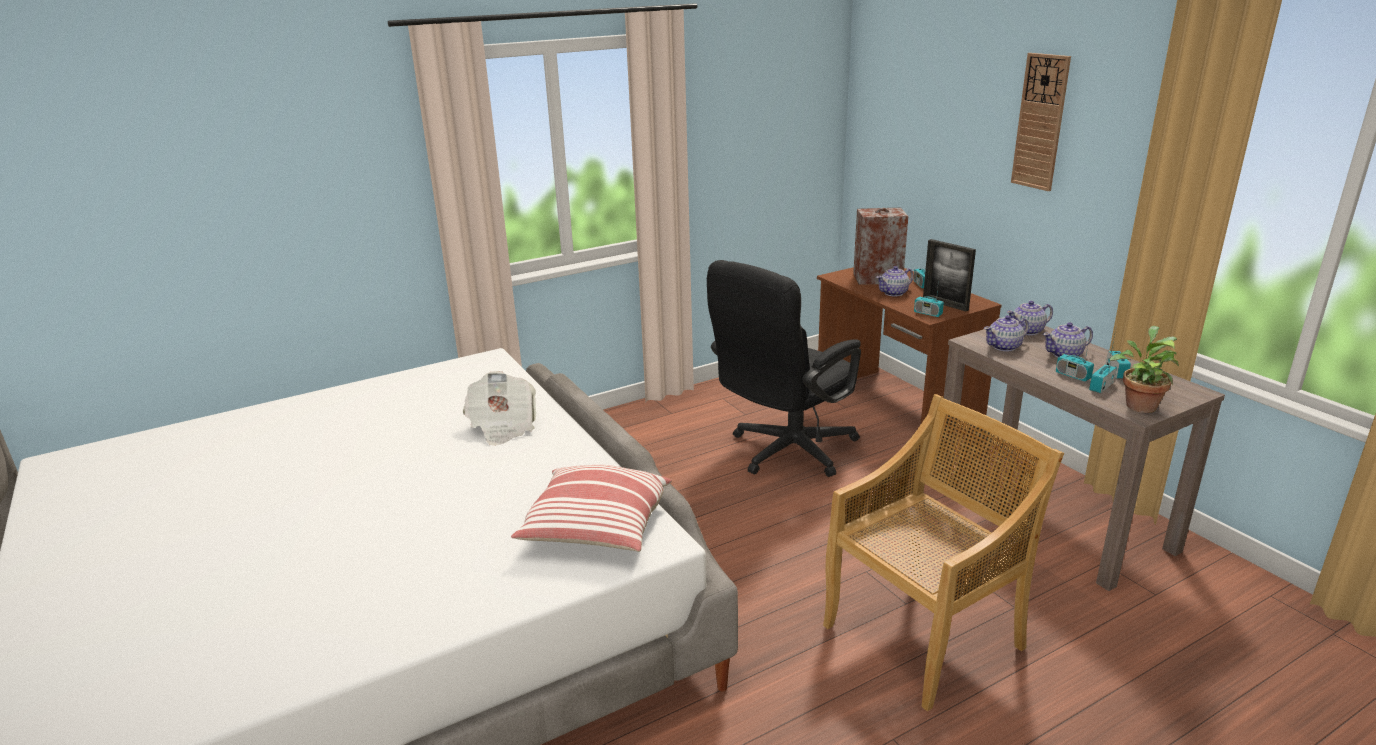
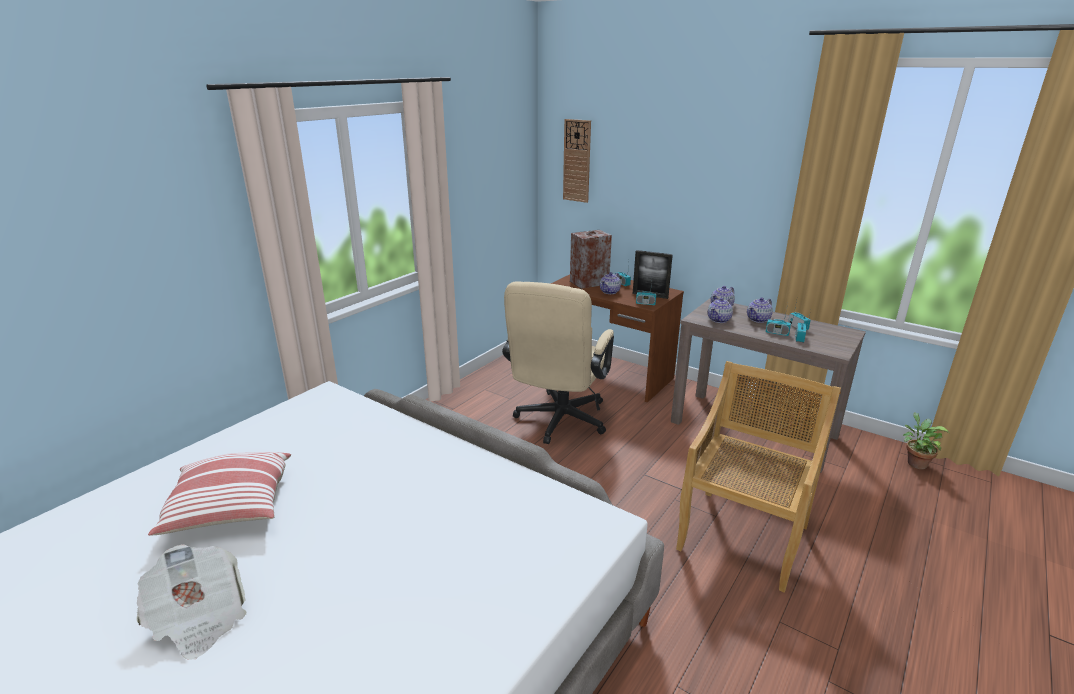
camera: 25 degrees left, 0 degrees up
newspaper [462,371,536,446] -> newspaper moved to [136,544,246,660]
pillow [511,465,672,552] -> pillow moved to [148,452,291,536]
black office chair [707,260,861,477] -> beige office chair [502,281,614,444]
wall clock [1011,53,1071,191] -> wall clock moved to [563,119,591,203]
potted plant [1110,326,1179,413] -> potted plant moved to [903,412,949,469]

